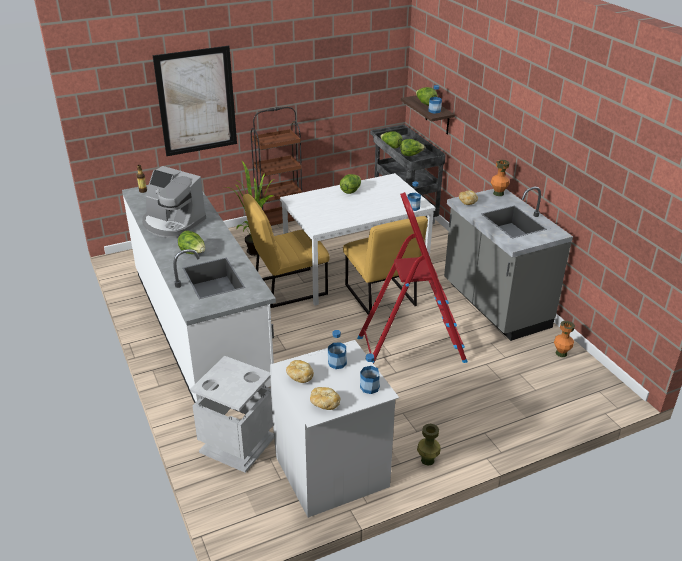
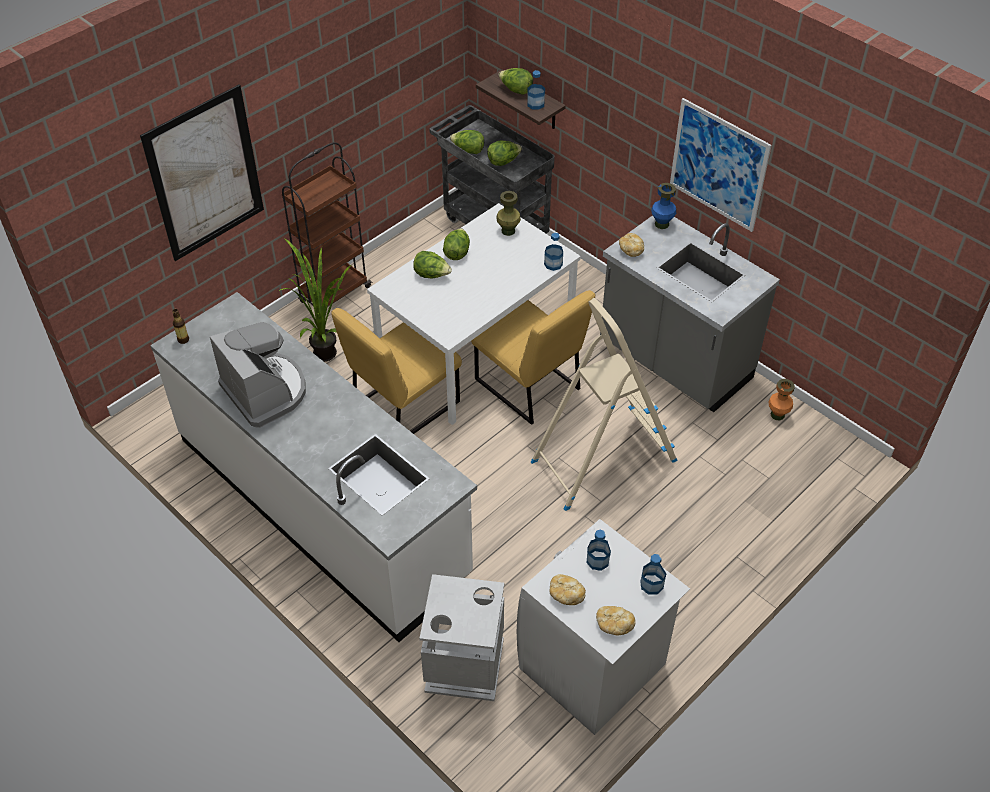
camera: 20 degrees left, 15 degrees up
coffee machine [142,166,206,238] -> coffee machine turned 135 degrees counterclockwise [210,322,306,428]
lettuce [178,230,205,254] -> lettuce moved to [413,251,452,278]
red step ladder [357,192,468,364] -> beige step ladder [531,298,677,511]
green vase [417,424,441,466] -> green vase moved to [496,191,521,236]
orange vase [491,160,510,196] -> blue vase [651,183,676,229]
none -> picture [670,98,772,232]

